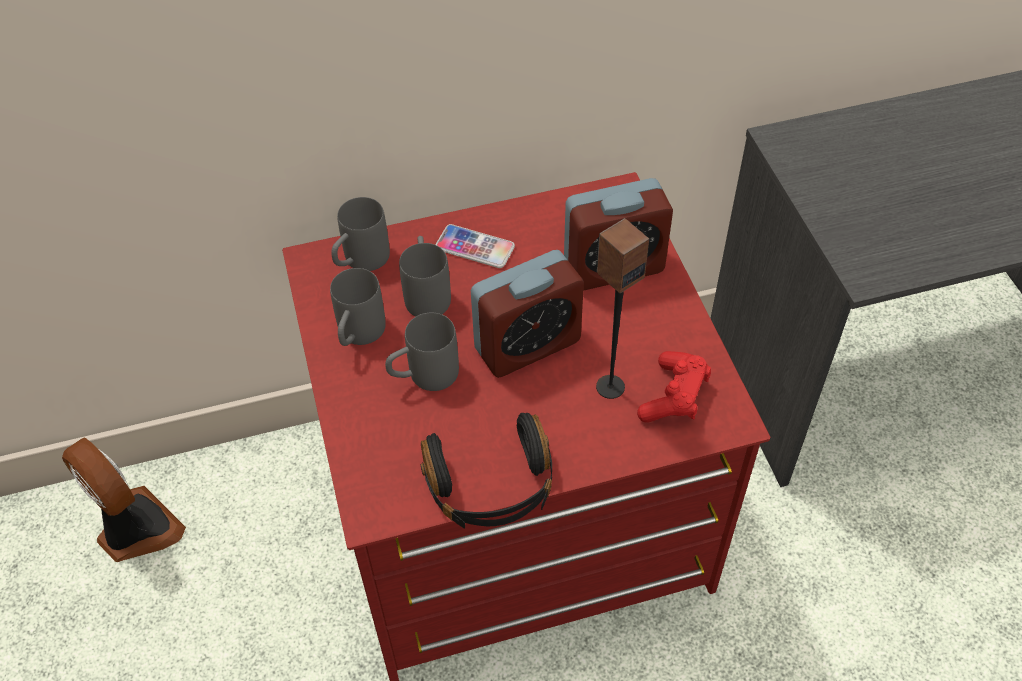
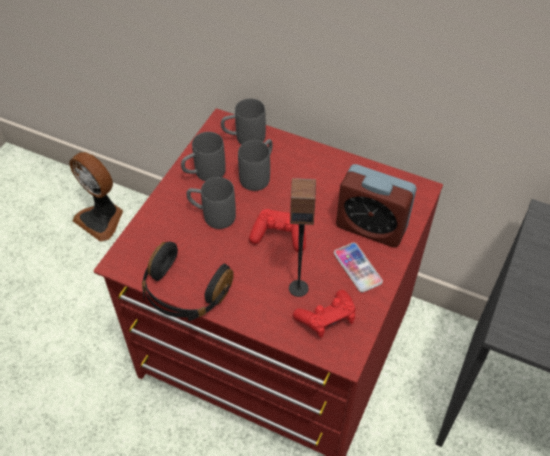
camera: 40 degrees right, 0 degrees up
fan [62,438,186,562] -> fan turned 135 degrees clockwise [69,152,123,242]
phone [435,224,515,268] -> phone moved to [334,243,383,292]
alarm clock [471,250,584,378] -> red game controller [249,209,306,252]

